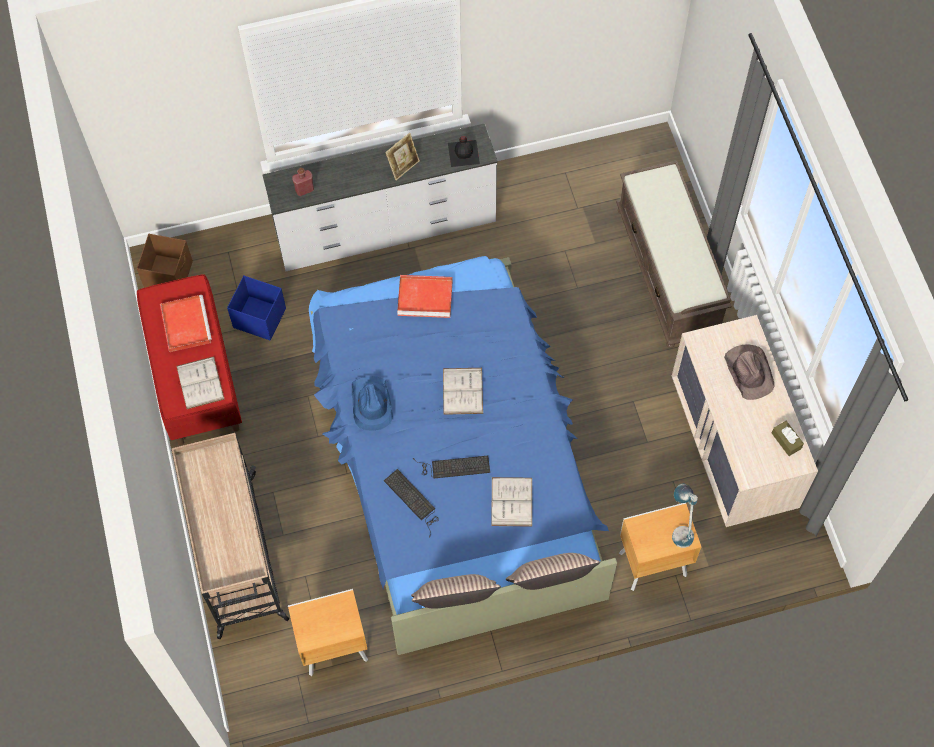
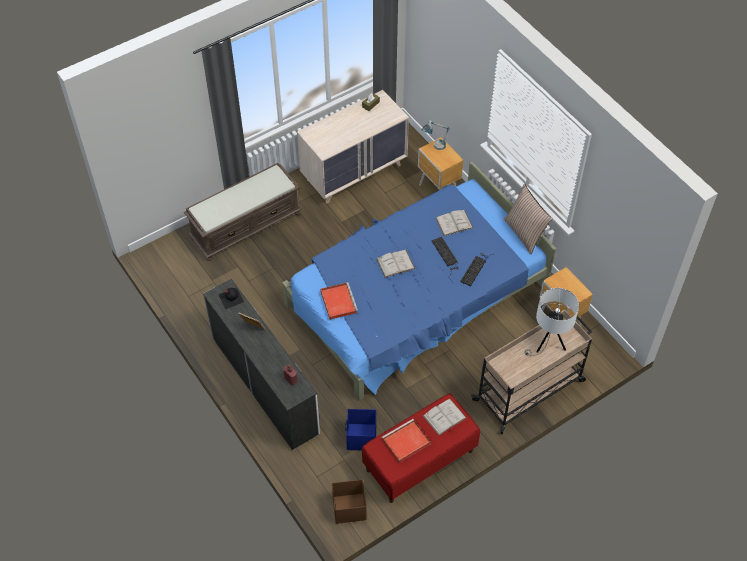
camera: 110 degrees left, 10 degrees down
blue hat [352,376,393,431] -> none
pillow [506,553,600,590] -> none
brown hat [724,345,775,400] -> none
none -> white table lamp [524,288,579,356]

